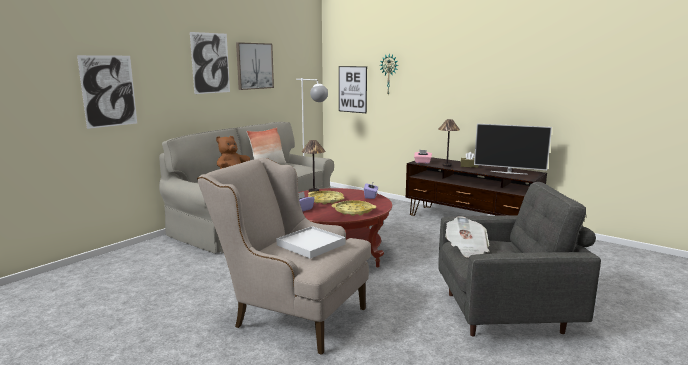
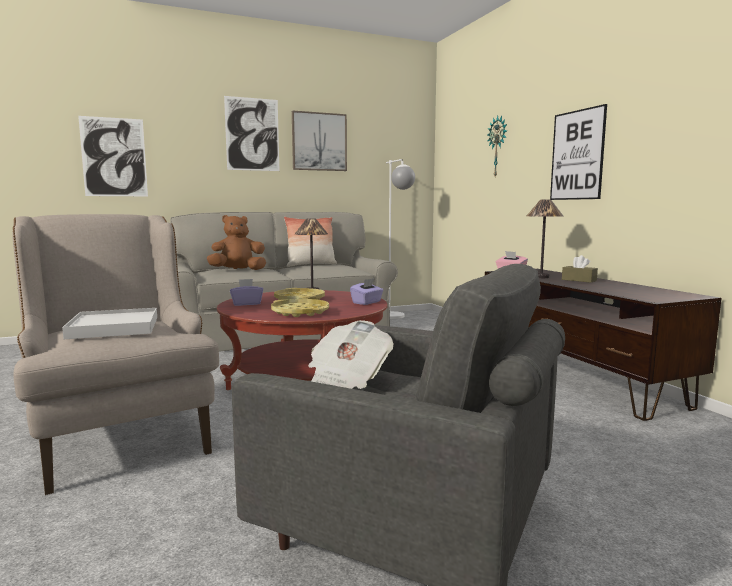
camera: 30 degrees right, 5 degrees down
picture [339,66,367,113] -> picture moved to [550,104,607,200]
television [474,124,552,174] -> none

